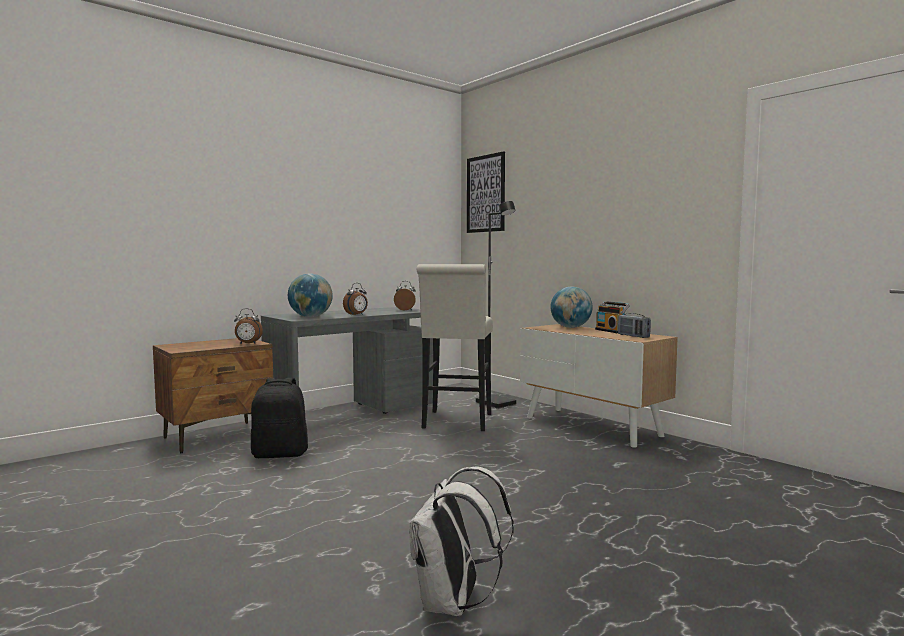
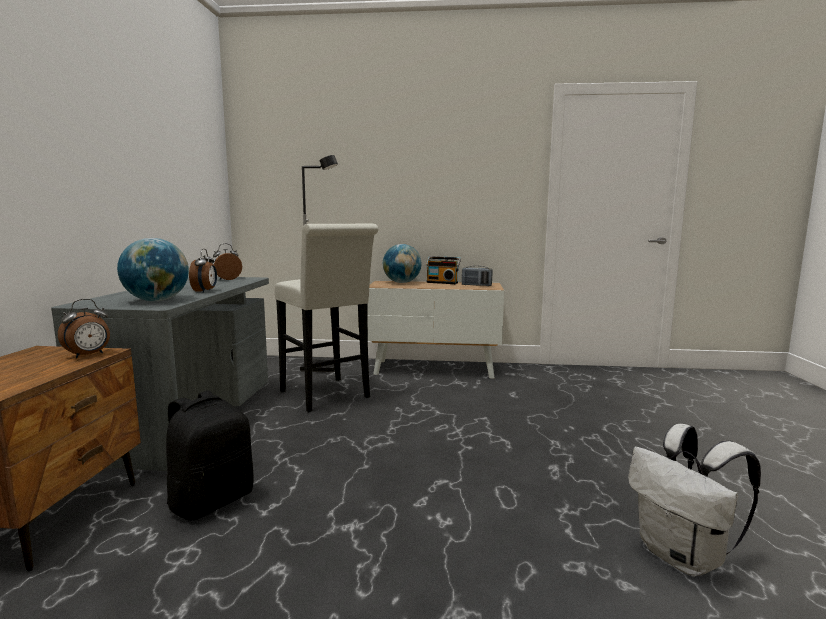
camera: 45 degrees left, 5 degrees up
picture [467,151,505,233] -> none

